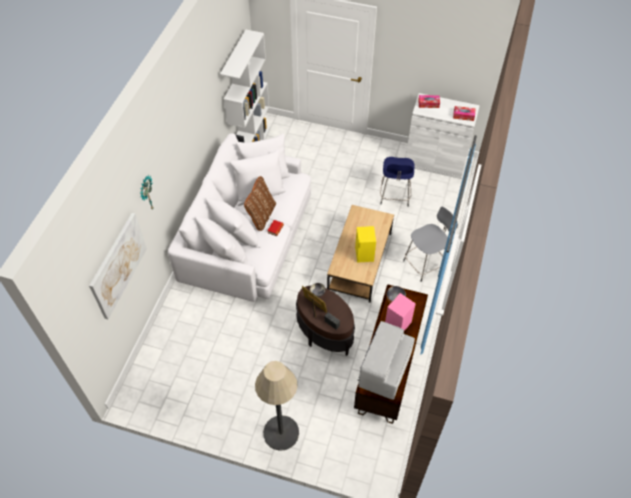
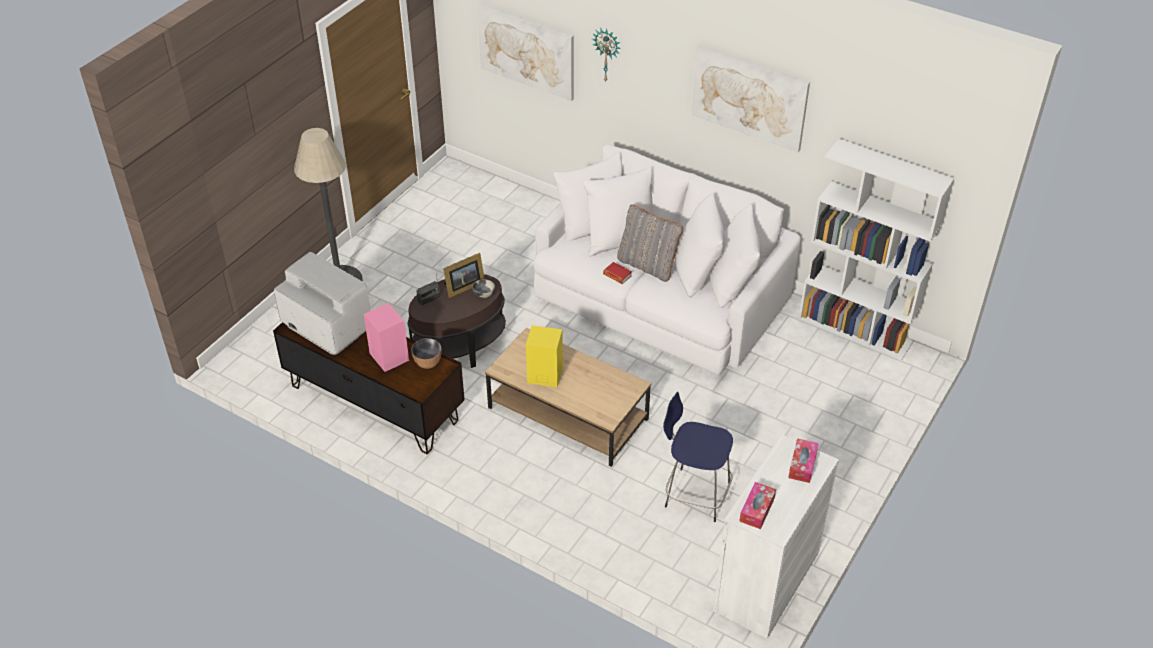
camera: 105 degrees right, 10 degrees down
brown pillow [244,176,276,231] -> grey pillow [617,205,683,282]
grey stool [403,207,458,282] -> none
none -> picture [692,46,810,152]

